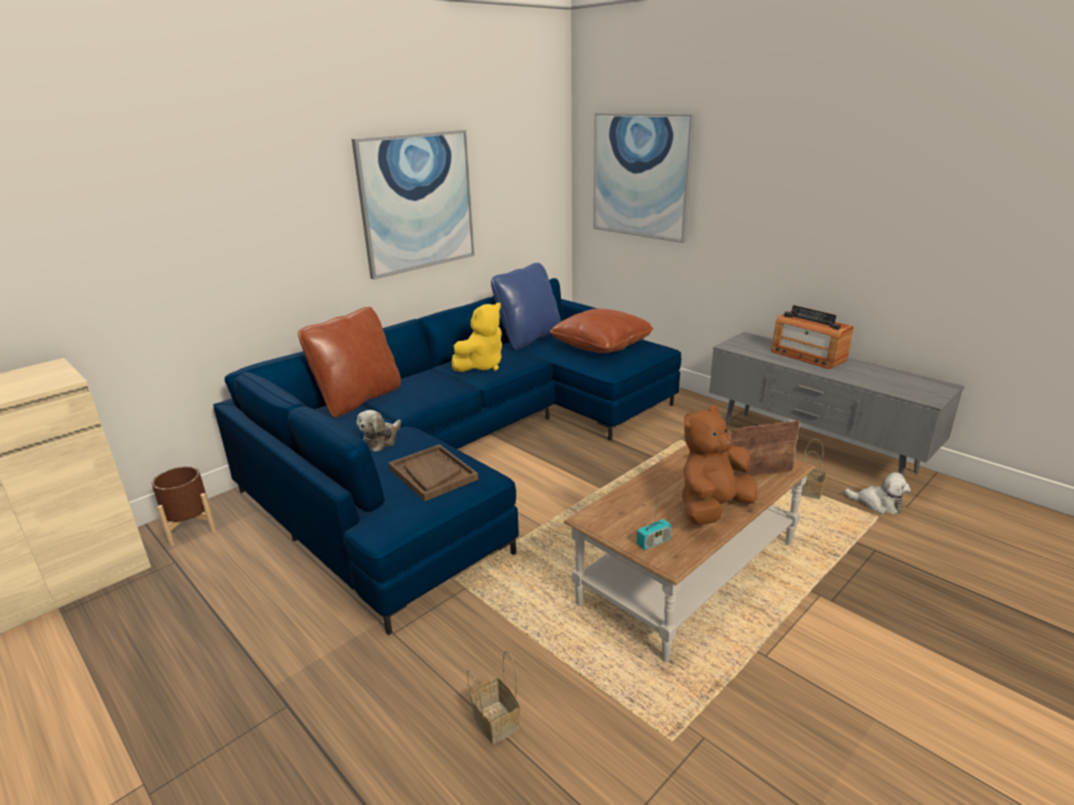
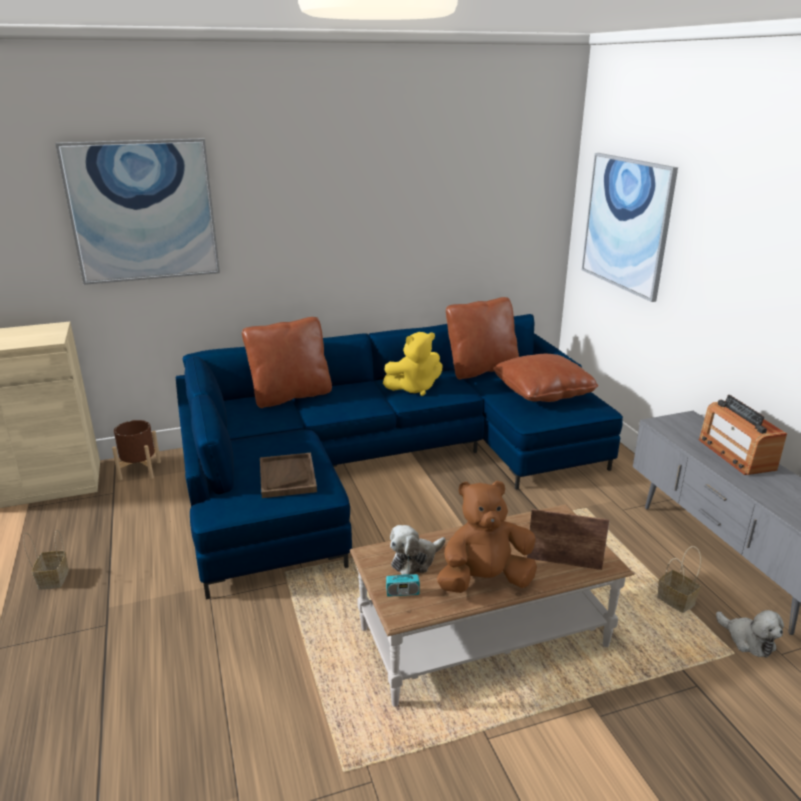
camera: 25 degrees right, 0 degrees up
picture [352,130,475,280] -> picture moved to [55,138,220,285]
plush toy [357,410,401,451] -> plush toy moved to [390,525,446,575]
basket [467,650,520,744] -> basket moved to [23,530,69,590]
blue pillow [491,263,561,350] -> brown pillow [446,297,519,380]

